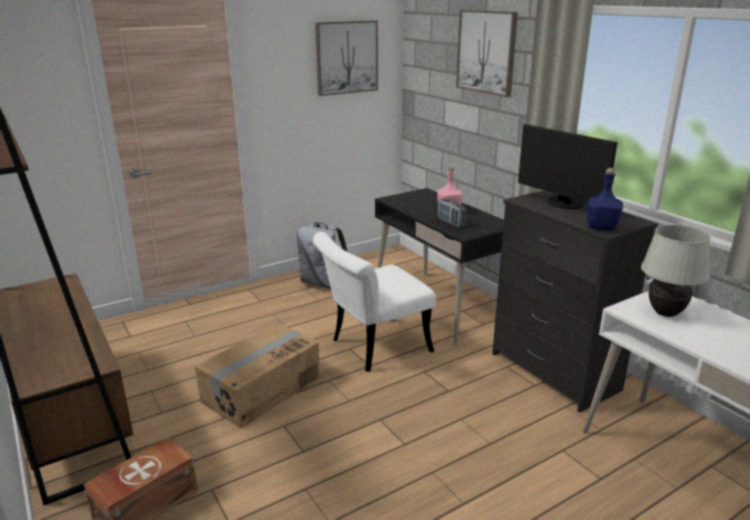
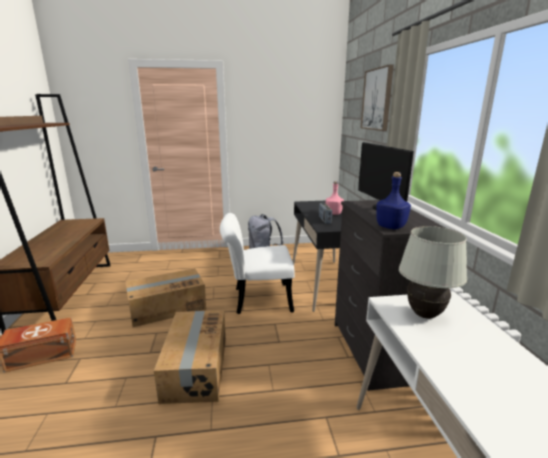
camera: 25 degrees right, 5 degrees down
picture [315,20,378,96] -> none
none -> cardboard box [154,311,226,404]

